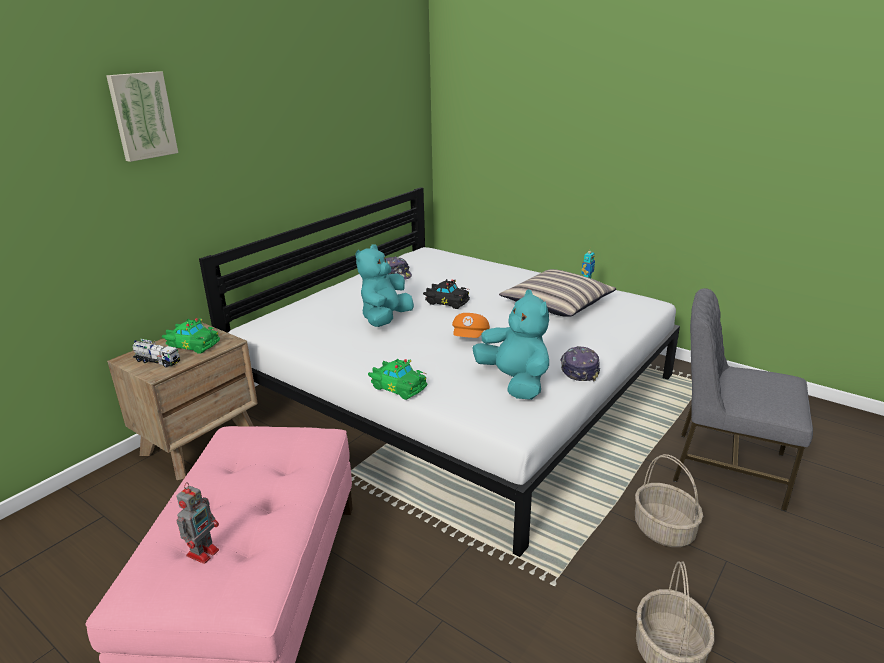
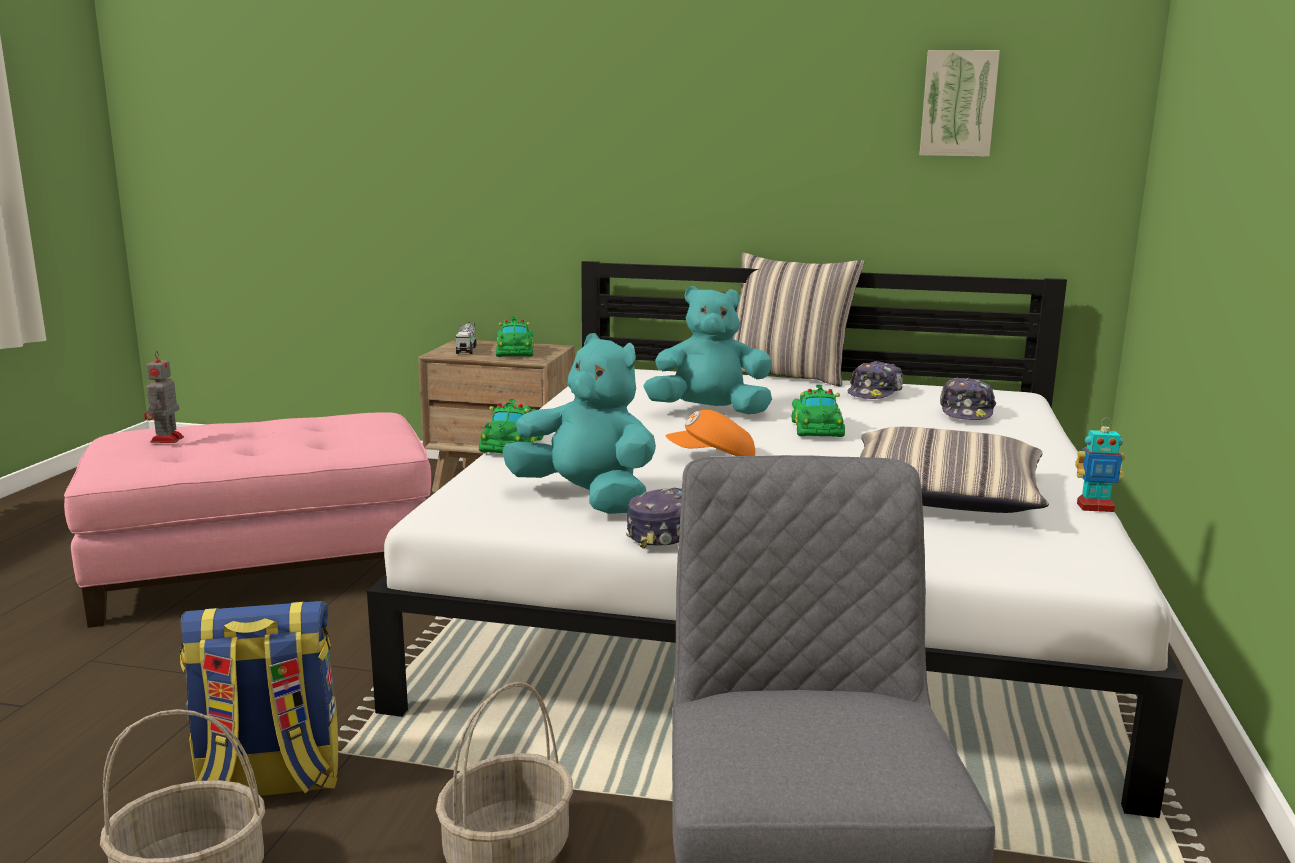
camera: 65 degrees right, 10 degrees down
picture [106,71,178,162] -> picture moved to [919,50,1000,157]
toy robot [177,482,219,564] -> toy robot turned 90 degrees clockwise [144,352,184,443]
black toy car [423,279,470,309] -> green toy car [791,385,845,437]
turquoise plush toy [472,290,549,400] -> turquoise plush toy turned 90 degrees counterclockwise [503,333,656,514]
none -> backpack [180,601,338,796]
none -> pillow [732,253,864,387]
none -> cap [940,377,996,420]

